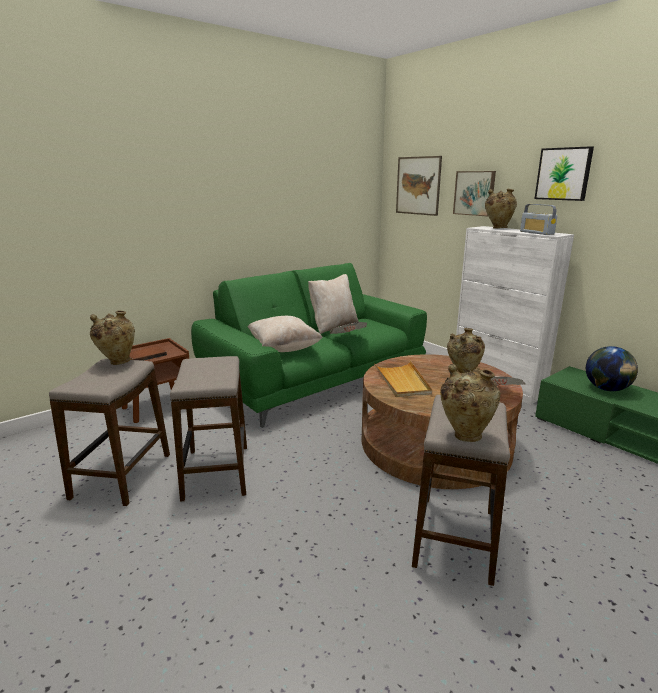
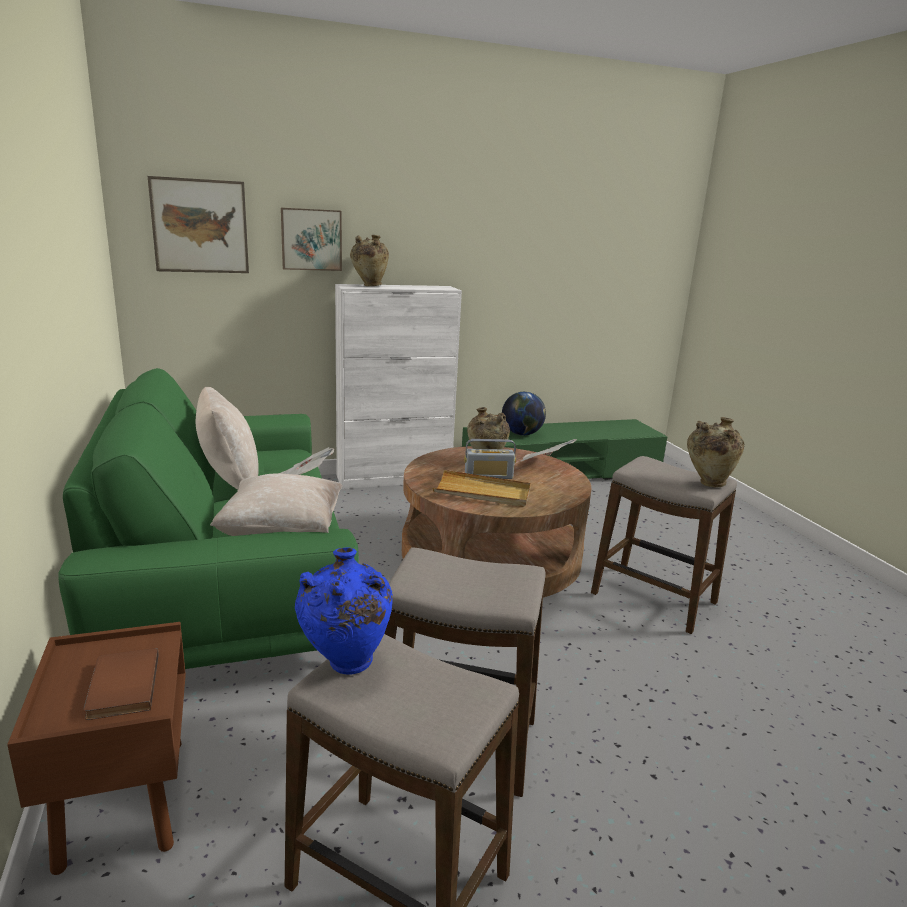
camera: 70 degrees left, 0 degrees up
beige vase [90,311,135,365] -> blue vase [295,547,393,675]
radio [520,204,557,235] -> radio moved to [465,439,516,479]
picture [535,146,594,201] -> none

